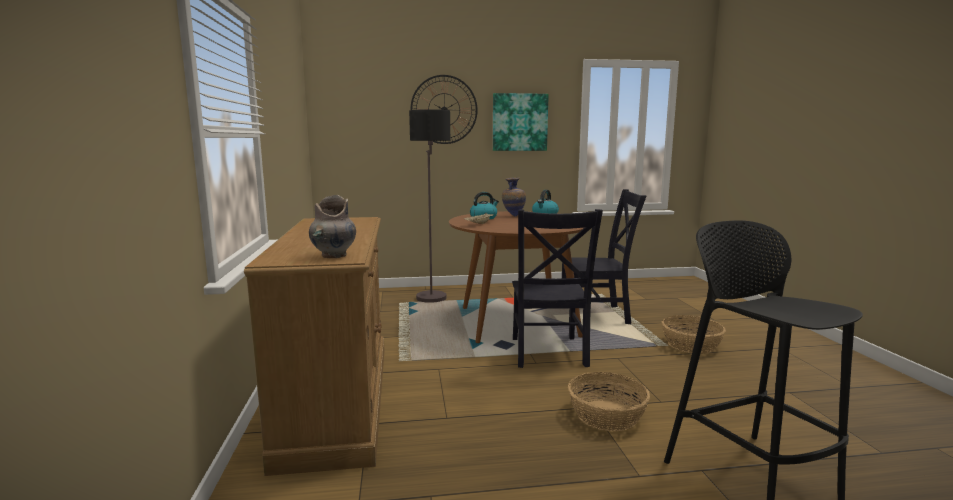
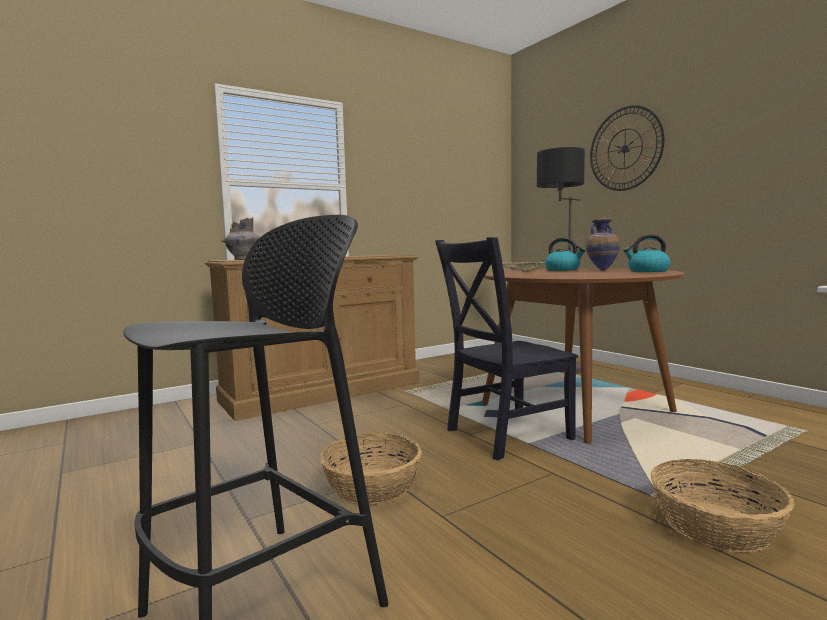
camera: 65 degrees right, 5 degrees down
picture [493,93,549,151] -> none
black chair [562,189,646,324] -> none

